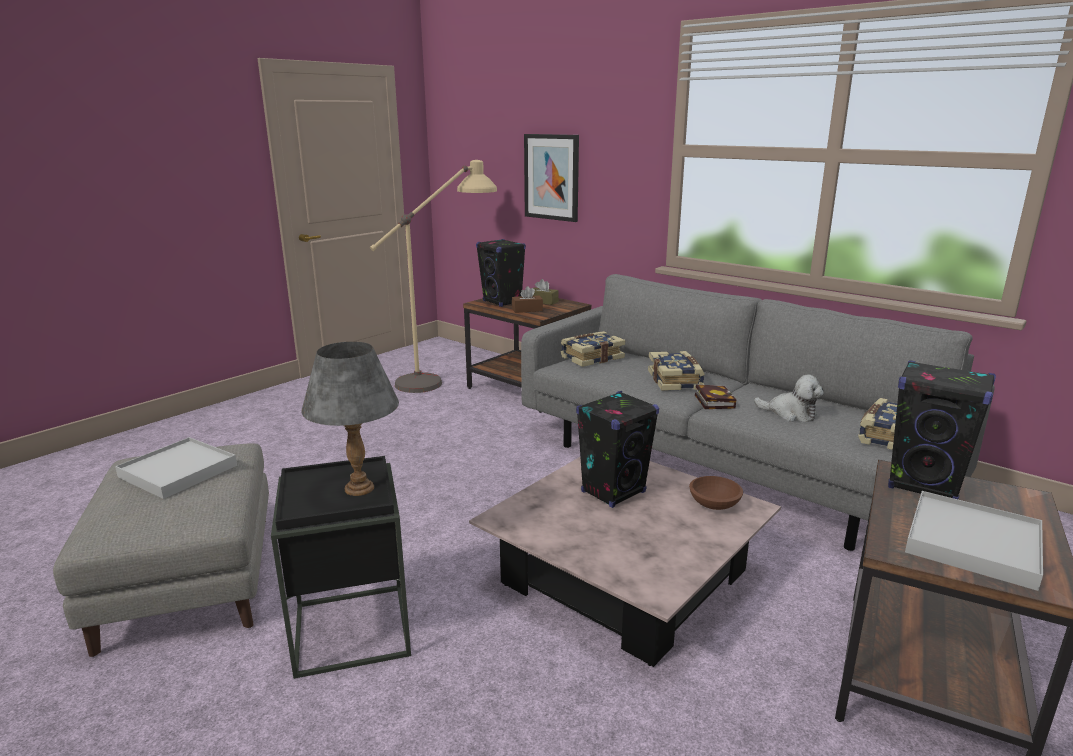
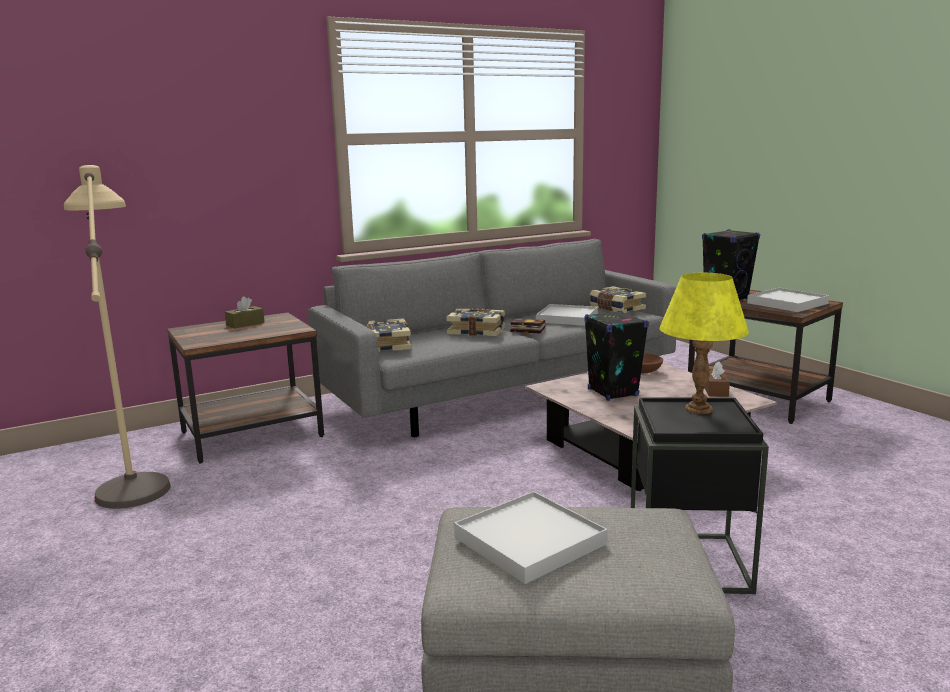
camera: 70 degrees left, 5 degrees down
grey table lamp [302,342,399,496] -> yellow table lamp [660,273,749,414]
black speaker [476,239,526,307] -> none
brown tissue box [512,286,543,313] -> brown tissue box moved to [705,362,730,397]
picture [524,134,579,222] -> none
plush toy [754,375,824,422] -> white tray [536,304,598,326]

